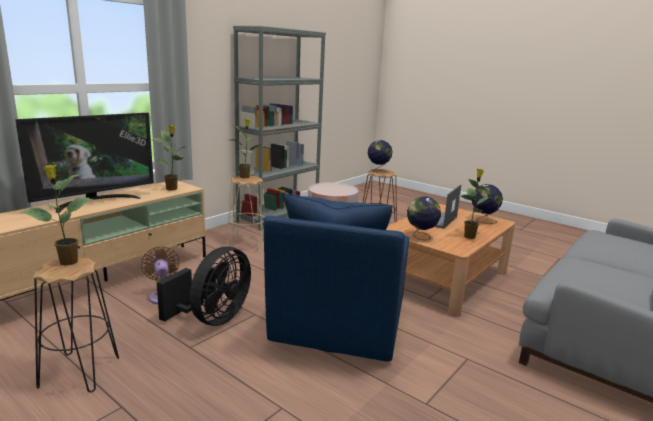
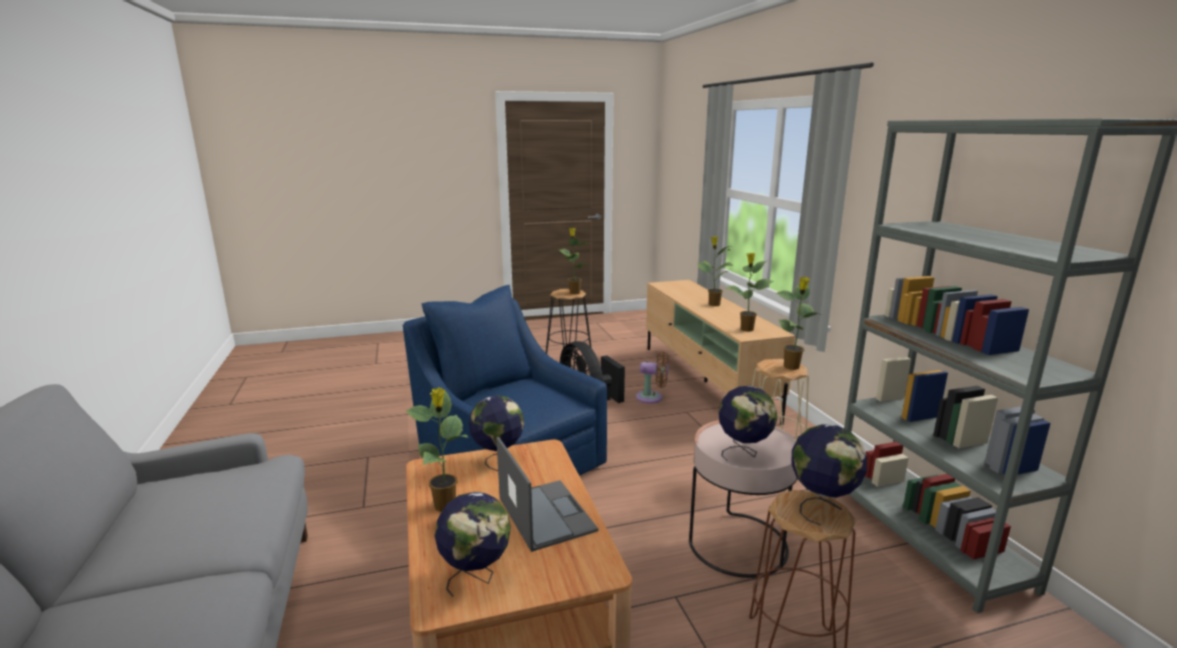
camera: 125 degrees right, 0 degrees up
television [15,113,154,213] -> potted plant [697,236,734,306]
none -> globe [719,386,777,461]

